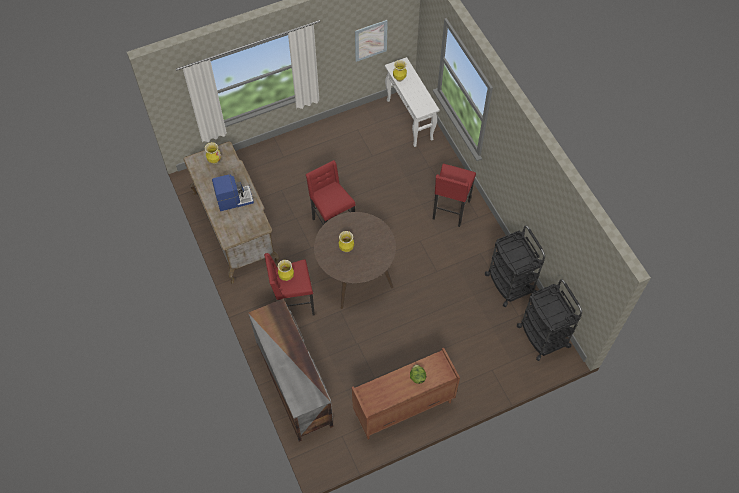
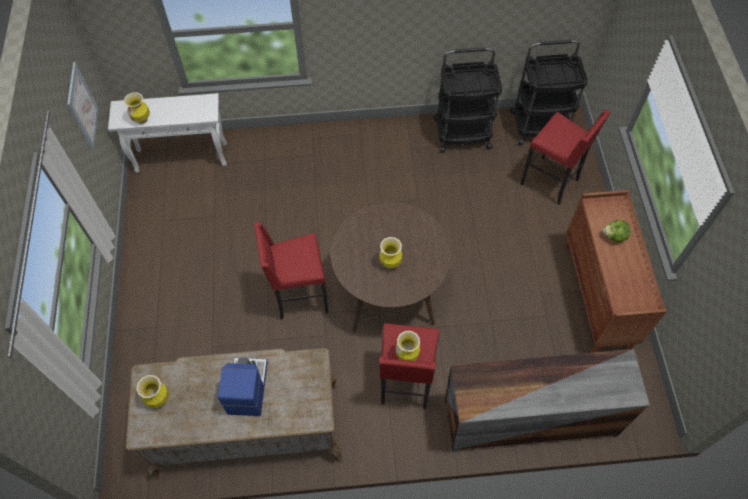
camera: 70 degrees left, 0 degrees up
red stool [433,164,476,227] -> red stool moved to [520,110,610,205]

